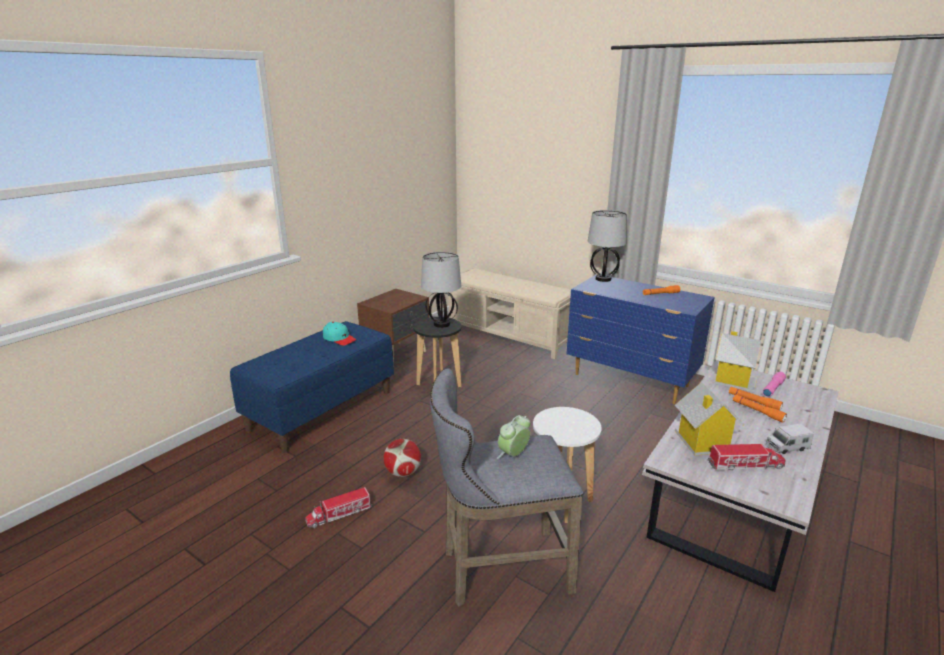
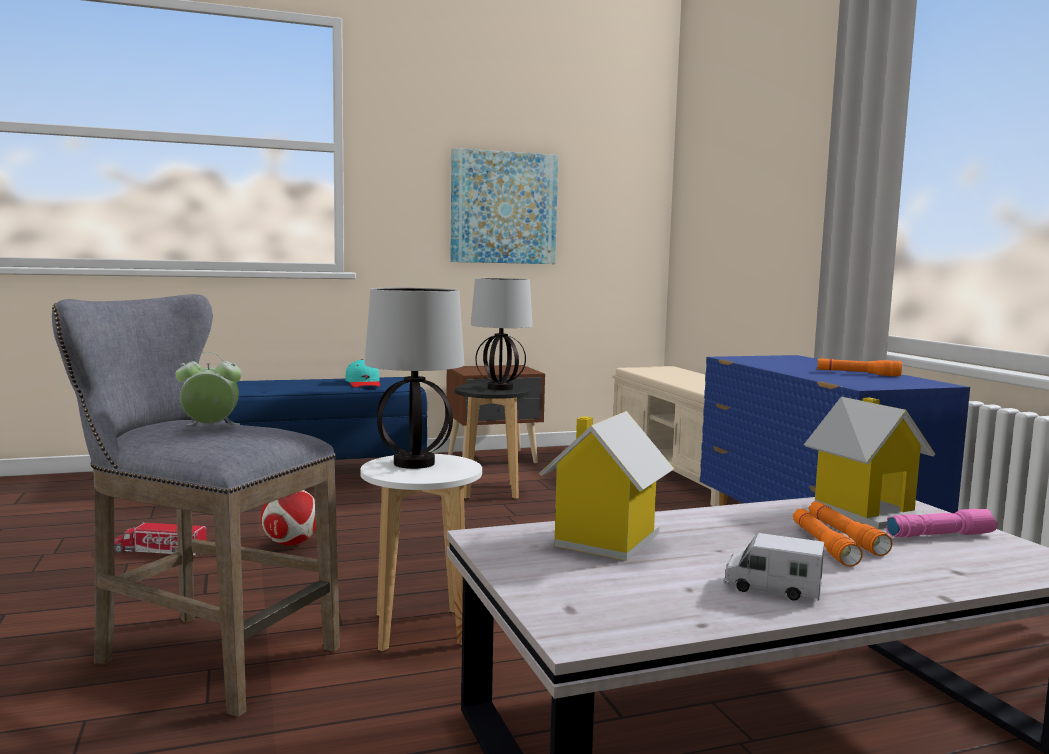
camera: 35 degrees right, 15 degrees down
table lamp [588,210,627,282] -> table lamp moved to [364,288,464,469]
toy truck [708,444,785,470] -> none
none -> picture [450,148,558,264]

